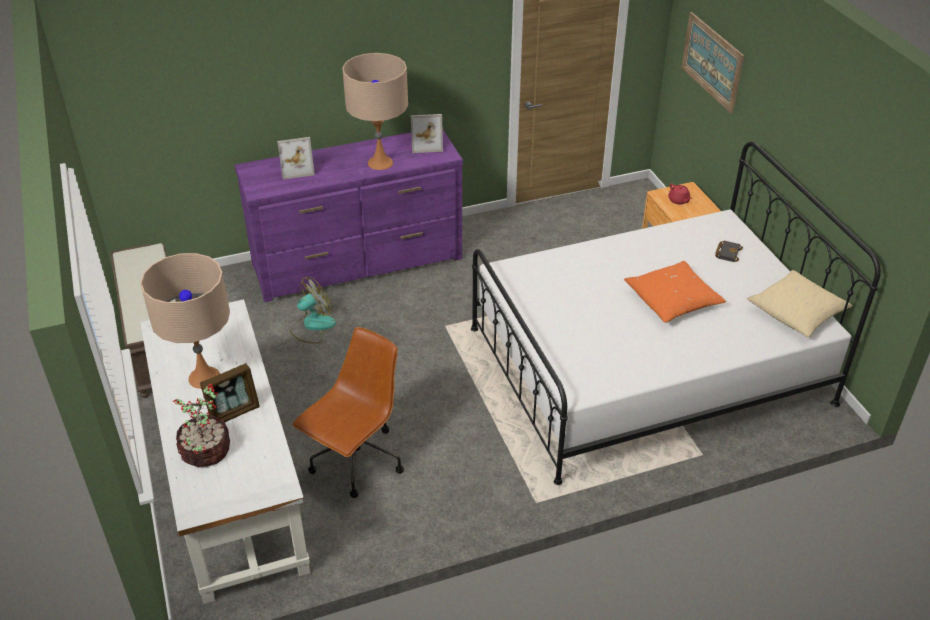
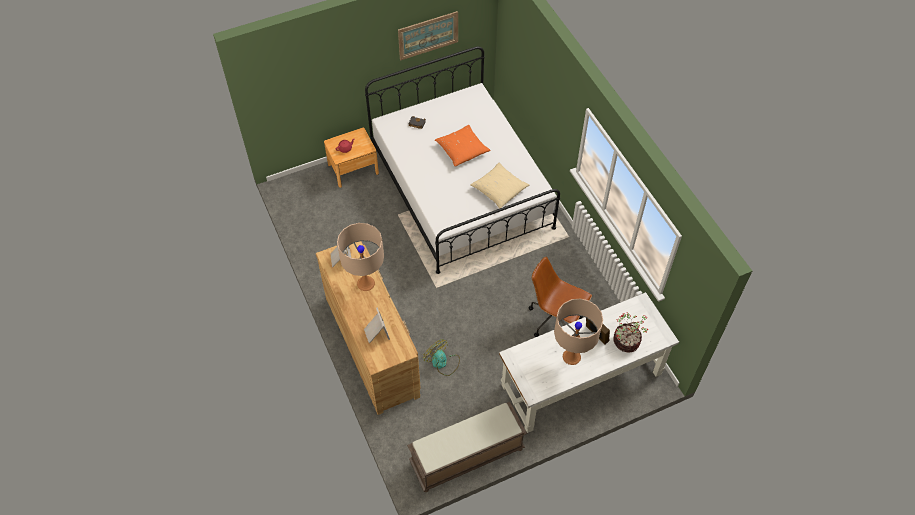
camera: 95 degrees left, 15 degrees up
purple dresser [235,129,463,302] -> brown dresser [316,241,421,415]
picture [681,12,744,113] -> picture moved to [398,11,458,60]
beige pillow [747,270,853,337] -> beige pillow moved to [471,163,529,208]

